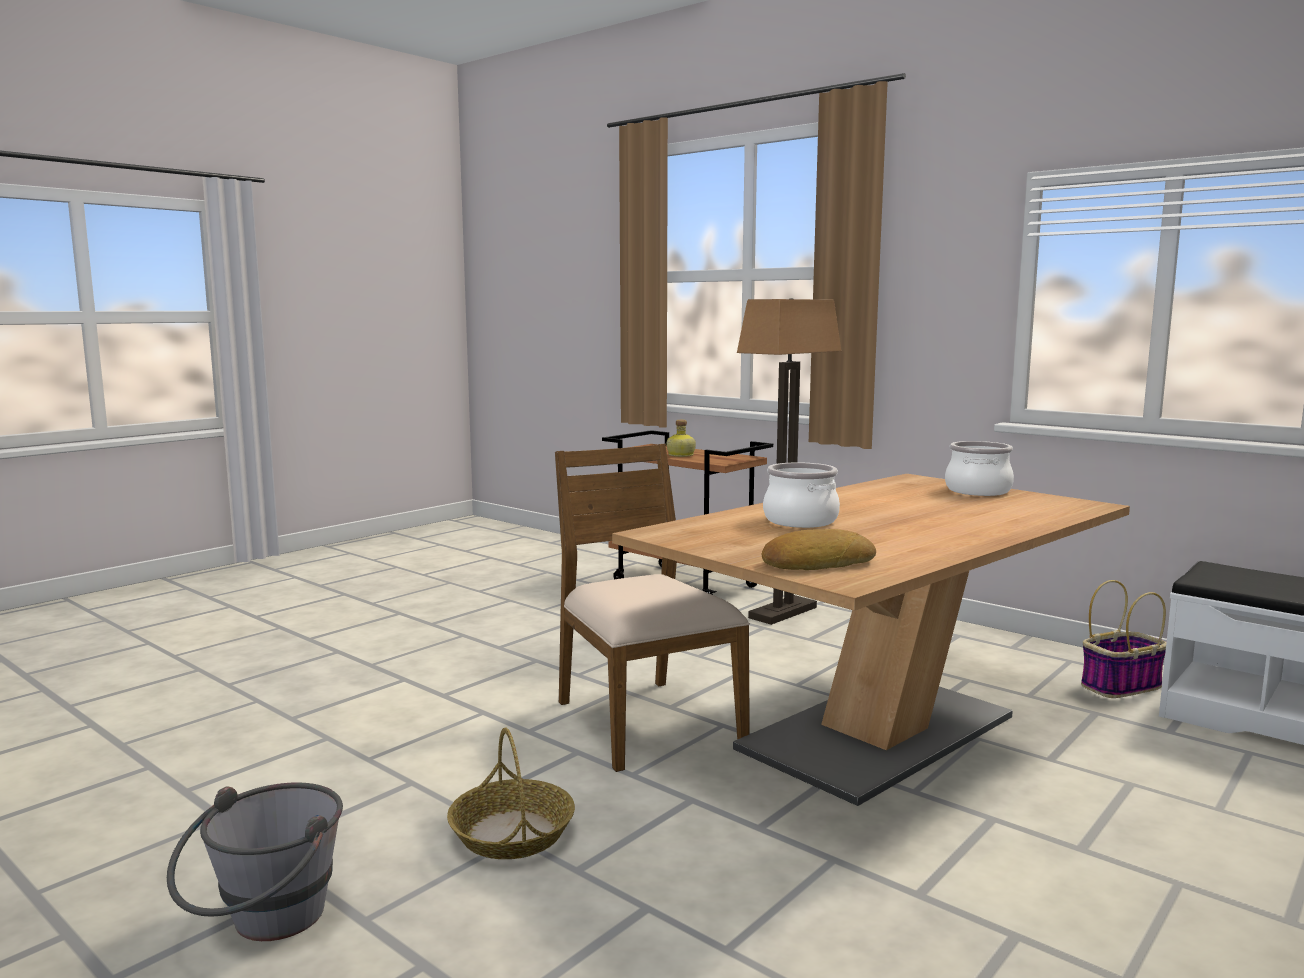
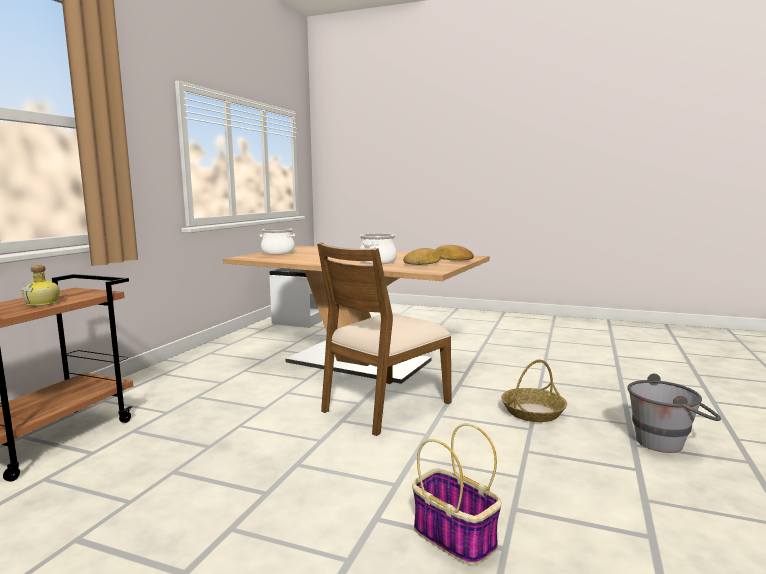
camera: 110 degrees left, 0 degrees up
floor lamp [737,299,841,625] -> none
basket [1081,580,1166,698] -> basket moved to [412,423,502,566]
none -> bread [403,248,441,265]

